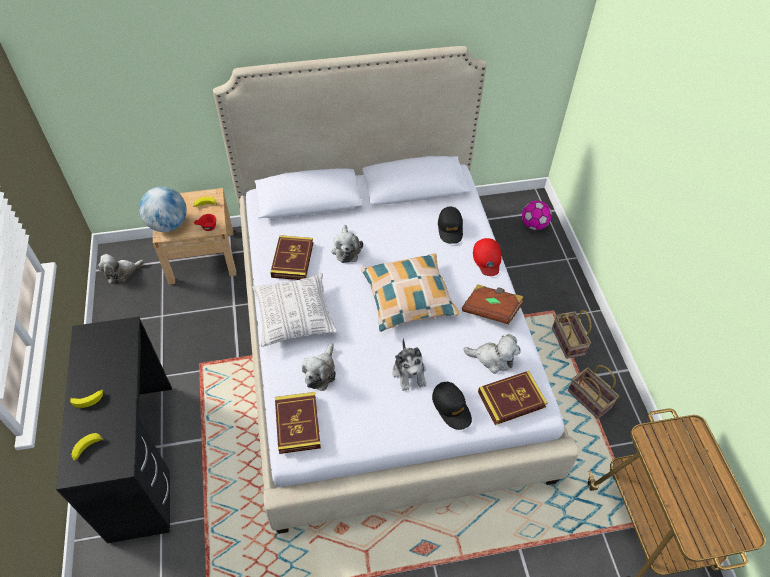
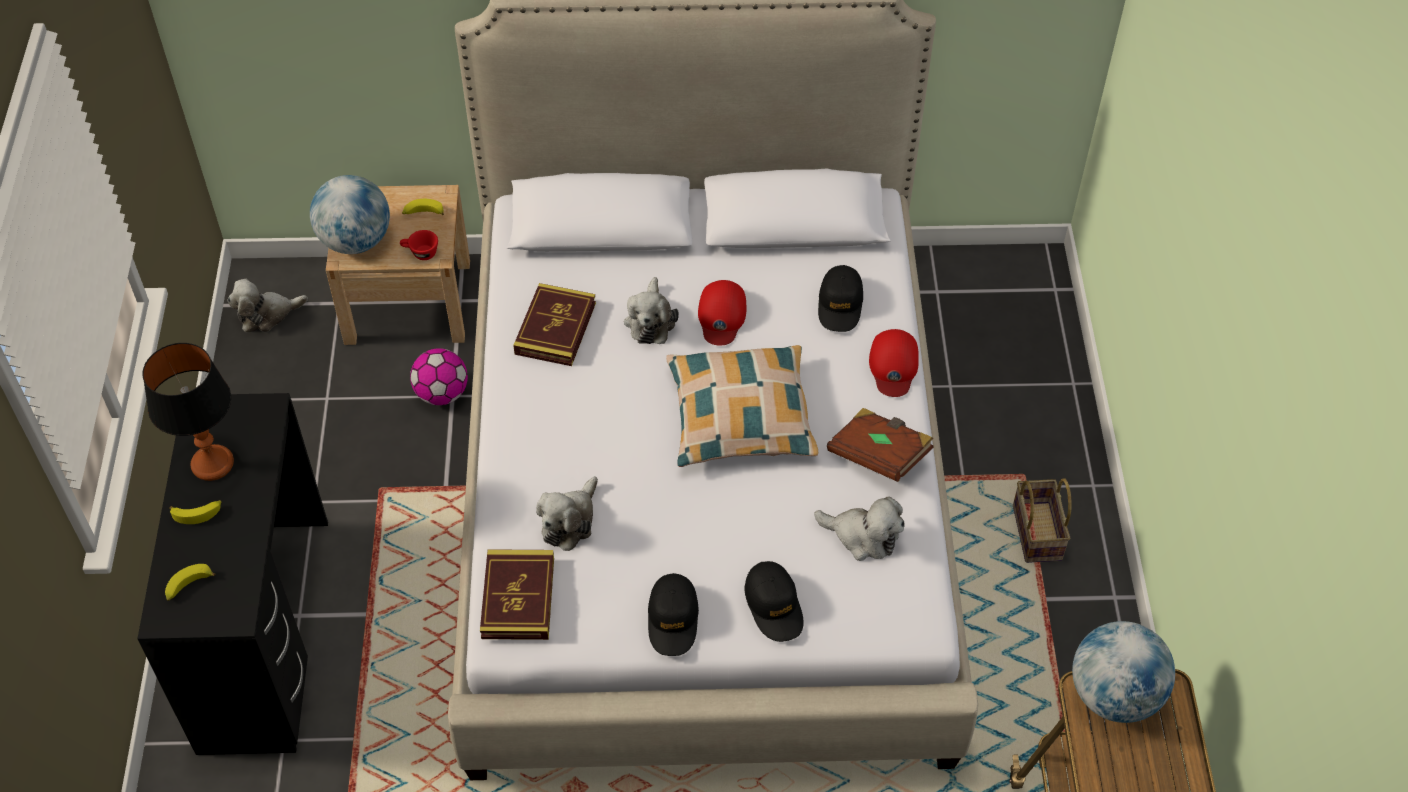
camera: 10 degrees right, 0 degrees up
pillow [252,273,338,347] -> none
plush toy [393,338,426,391] -> none
book [478,371,547,425] -> none
football [522,201,552,230] -> football moved to [410,348,468,405]
basket [568,365,619,419] -> none
none -> table lamp [143,343,234,481]
none -> black cap [648,573,699,656]
none -> red cap [698,280,746,346]
none -> globe [1072,621,1175,723]

